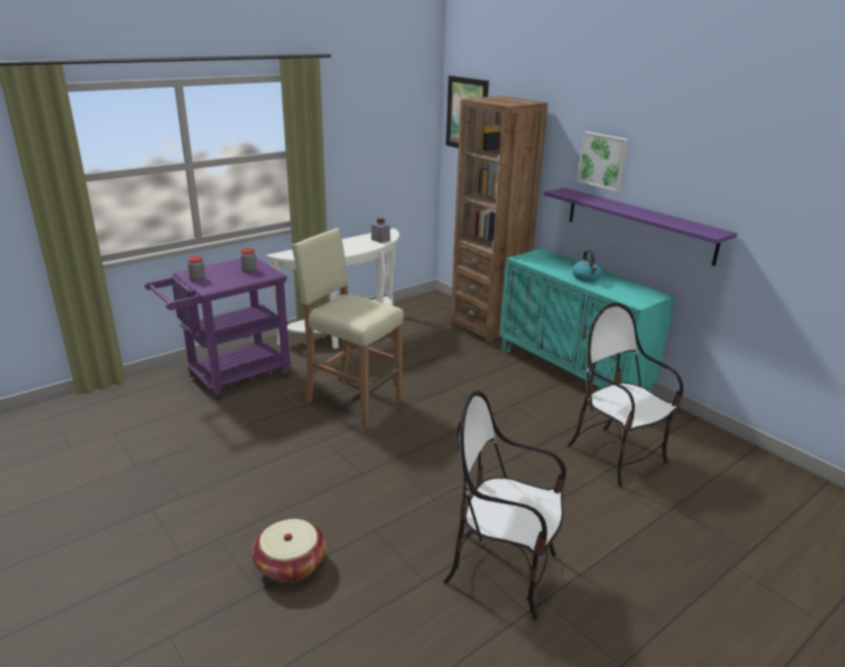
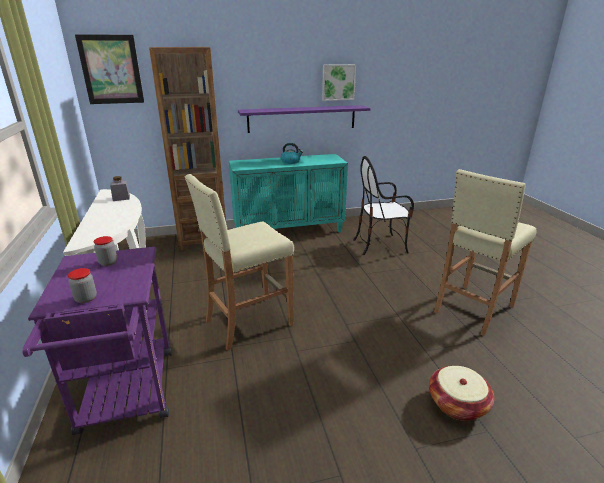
camera: 65 degrees left, 0 degrees up
chair [443,391,566,620] -> beige stool [434,169,537,336]
picture [577,132,629,191] -> picture moved to [322,64,356,101]

